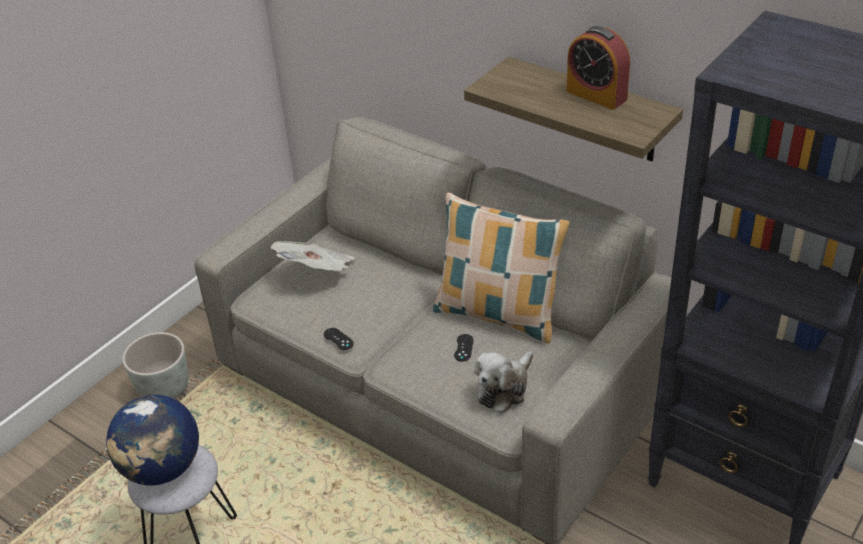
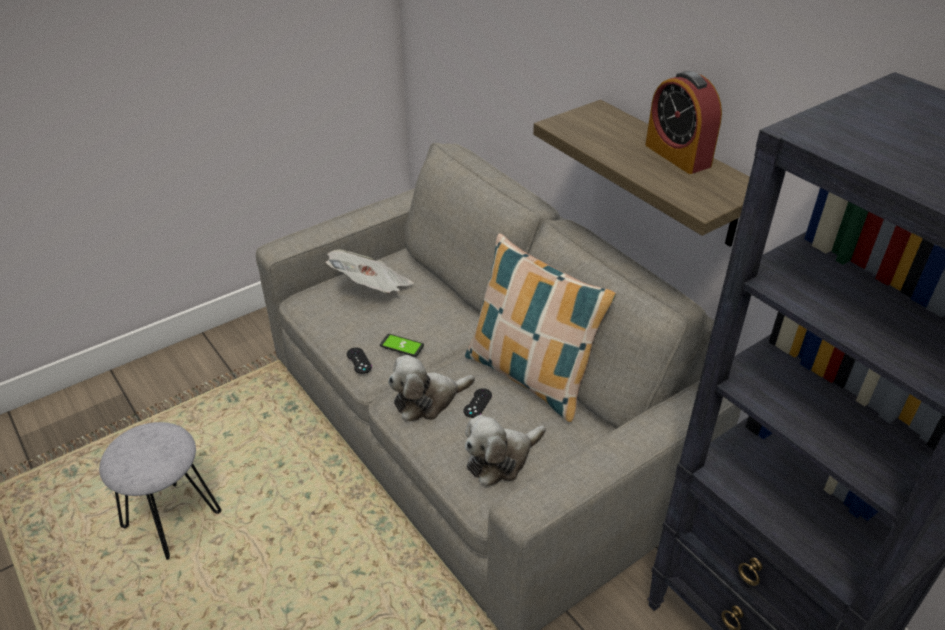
camera: 15 degrees right, 0 degrees up
globe [106,395,199,485] -> none
grey planter [123,332,189,399] -> none
none -> phone [380,334,424,357]
none -> plush toy [388,355,475,422]

